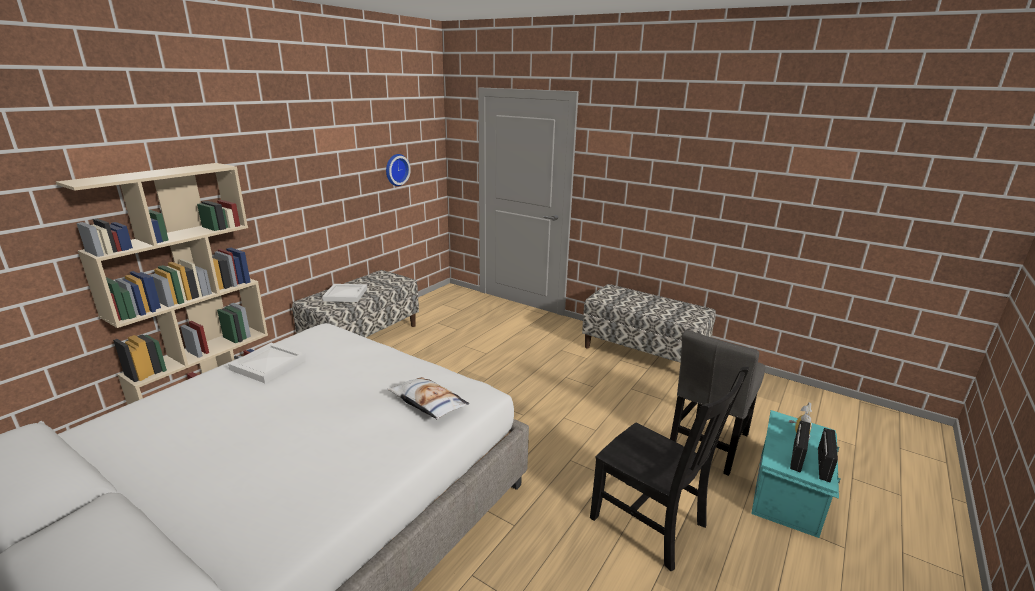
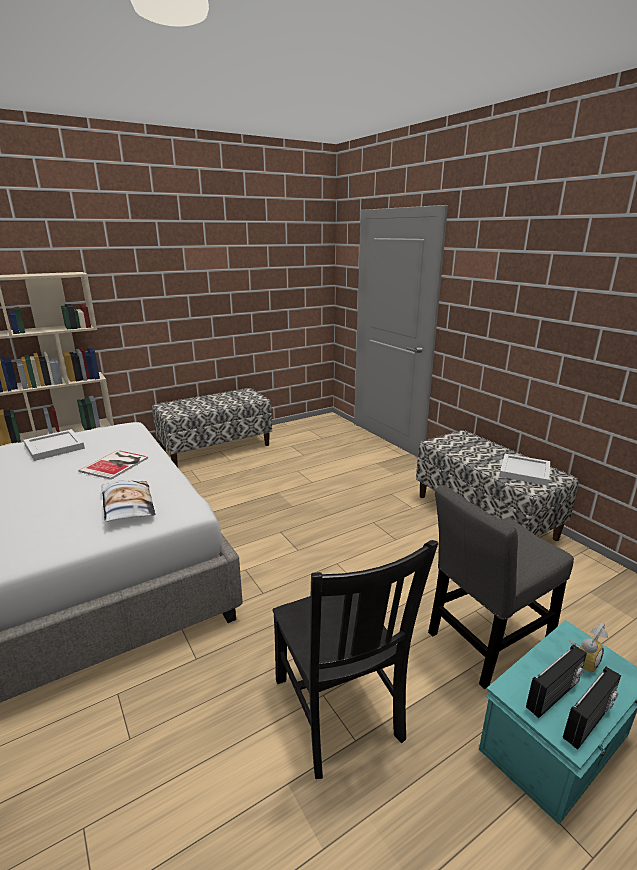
camera: 25 degrees right, 0 degrees up
white tray [322,284,367,302] -> white tray moved to [499,454,550,486]
wall clock [386,154,411,186] -> none
none -> book [79,450,148,480]

